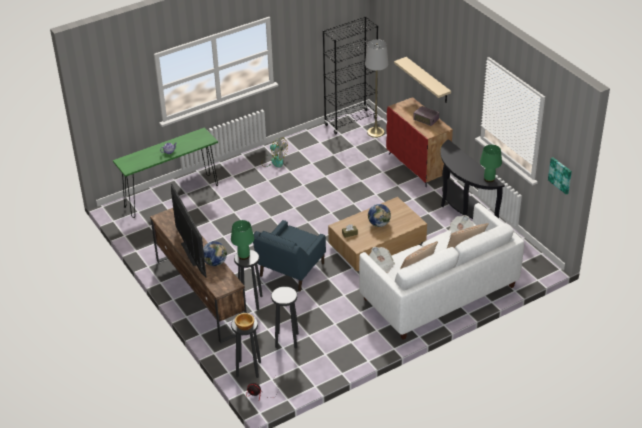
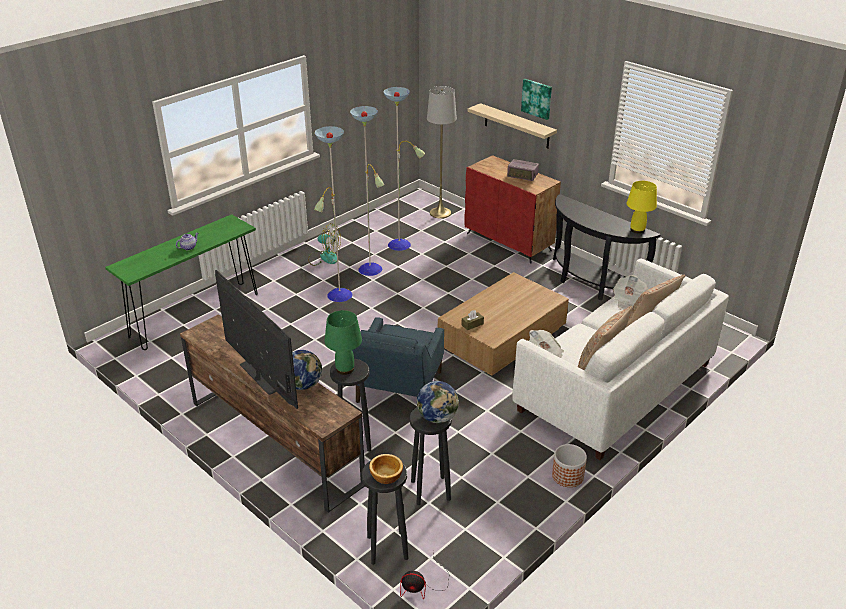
camera: 15 degrees left, 5 degrees down
black bookcase [323,16,378,134] -> none
globe [368,204,391,227] -> globe moved to [417,381,459,423]
green table lamp [480,145,502,183] -> yellow table lamp [627,181,657,234]
picture [548,157,572,195] -> picture moved to [521,79,552,120]
none -> floor lamp [314,87,425,302]
none -> planter [552,444,587,487]

